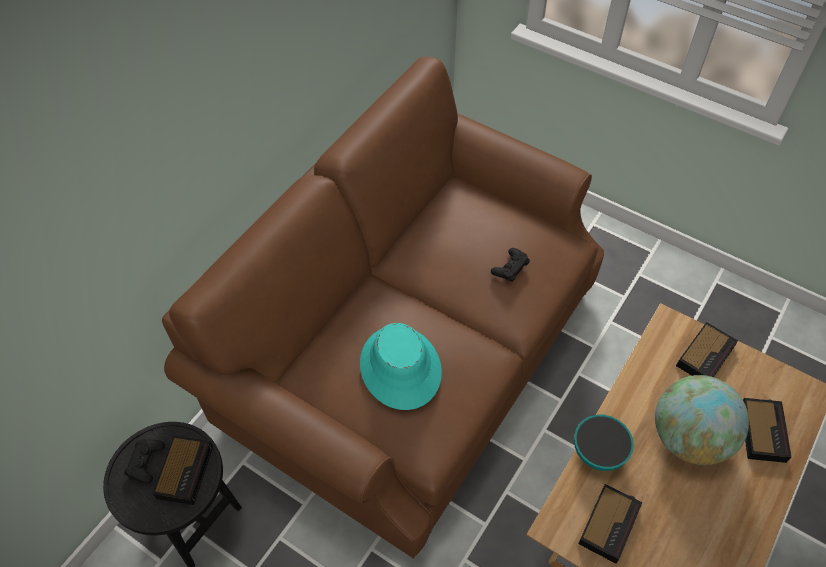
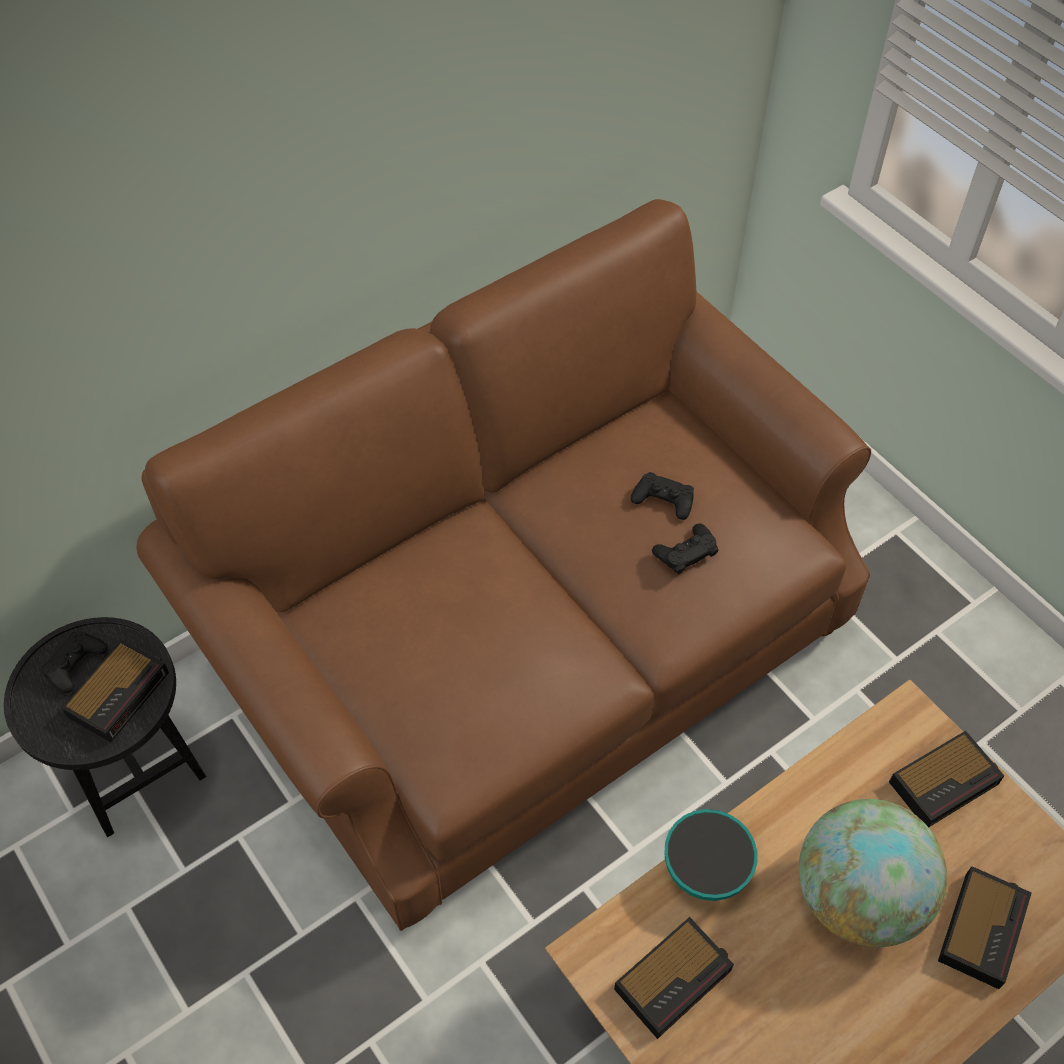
camera: 20 degrees right, 0 degrees up
turquoise hat [360,323,442,410] -> none
none -> black game controller [631,472,694,520]

